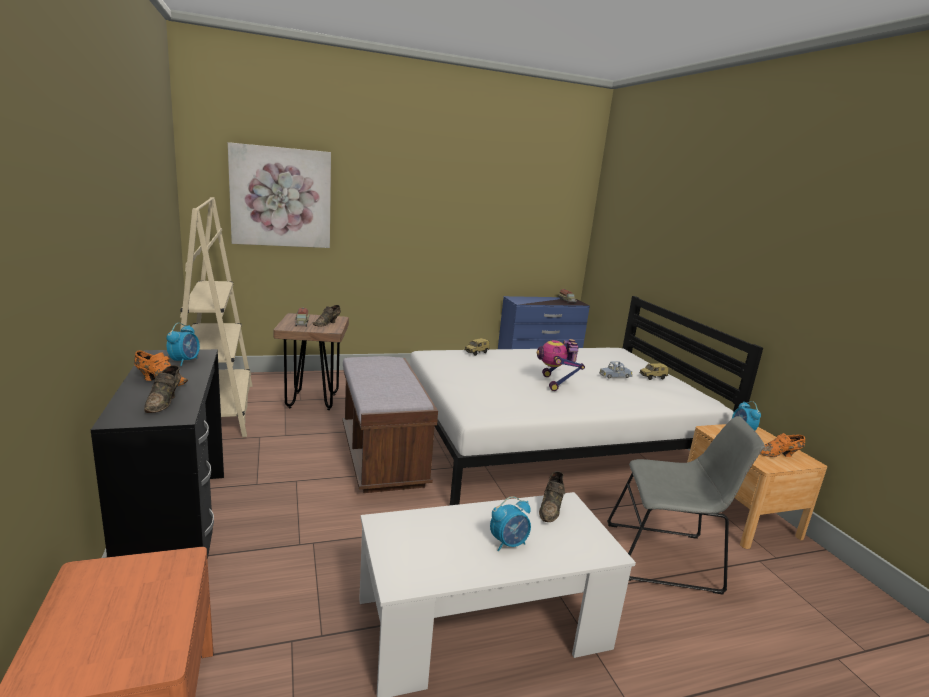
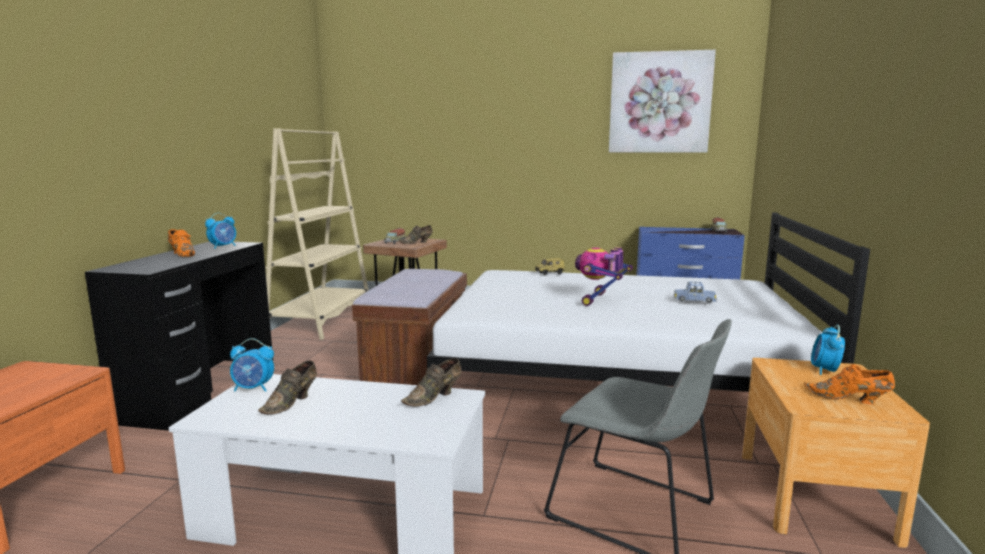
camera: 30 degrees right, 5 degrees down
brown shoe [144,365,181,413] -> brown shoe moved to [258,360,317,414]
picture [228,142,331,248] -> picture moved to [609,50,716,153]
alarm clock [490,496,531,551] -> alarm clock moved to [230,338,274,392]
toy car [639,363,669,380] -> none

